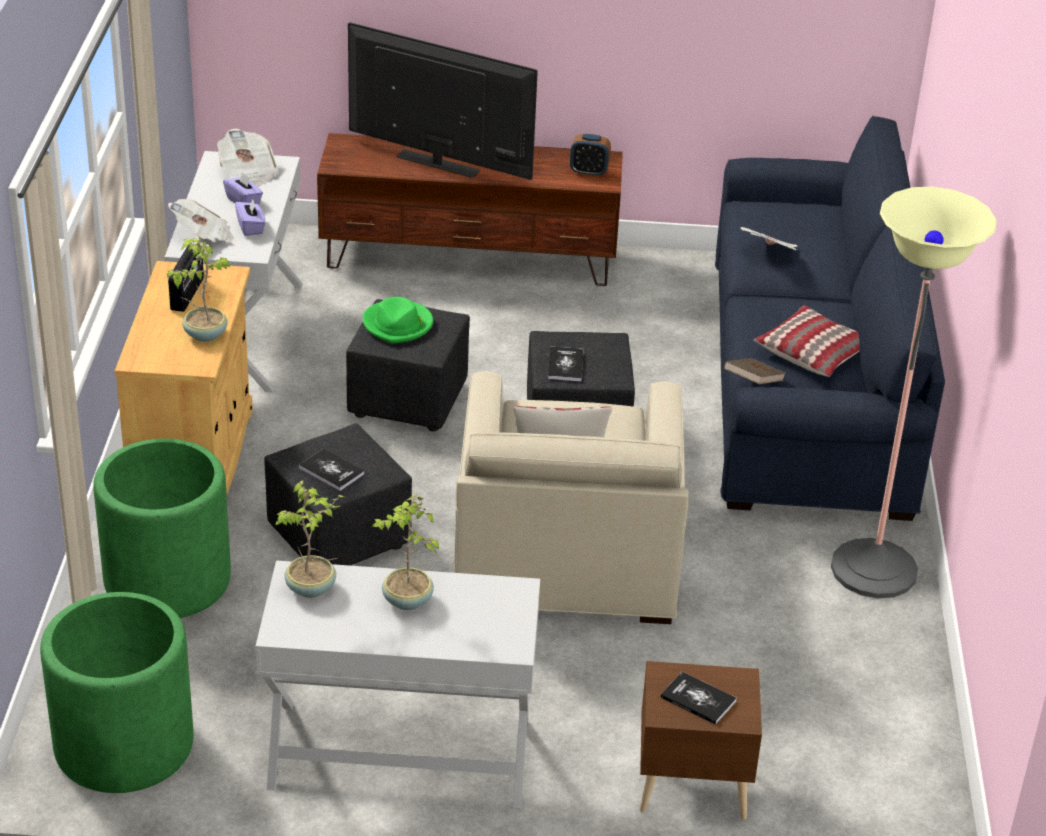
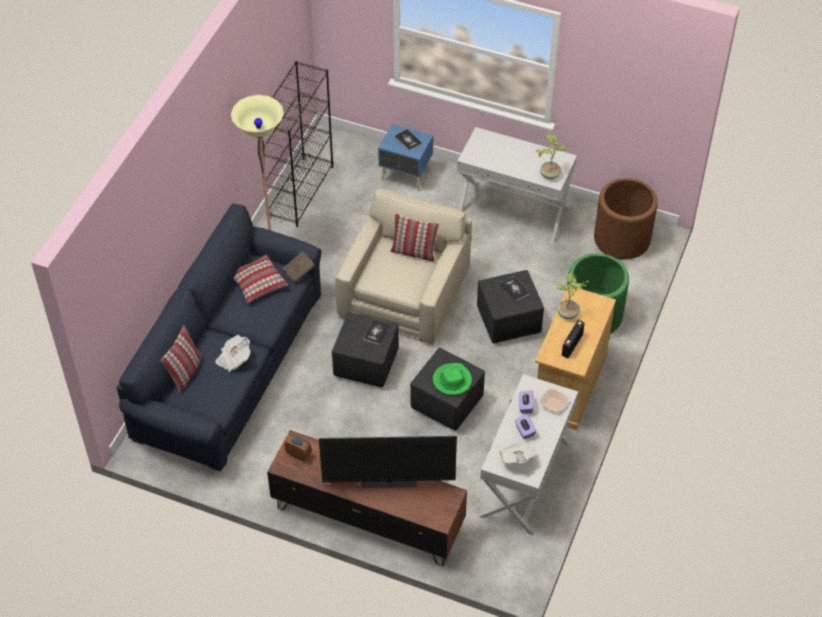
camera: 160 degrees left, 15 degrees up
green planter [40,592,194,793] -> brown planter [594,178,658,260]
newspaper [168,199,236,242] -> bowl [540,389,568,412]
television [348,22,538,180] -> television turned 45 degrees counterclockwise [319,436,457,488]
potted plant [371,494,439,610] -> none
brown nightstand [640,661,762,820] -> blue nightstand [378,124,433,191]
none -> pillow [161,326,203,393]
none -> black bookcase [262,61,333,227]

